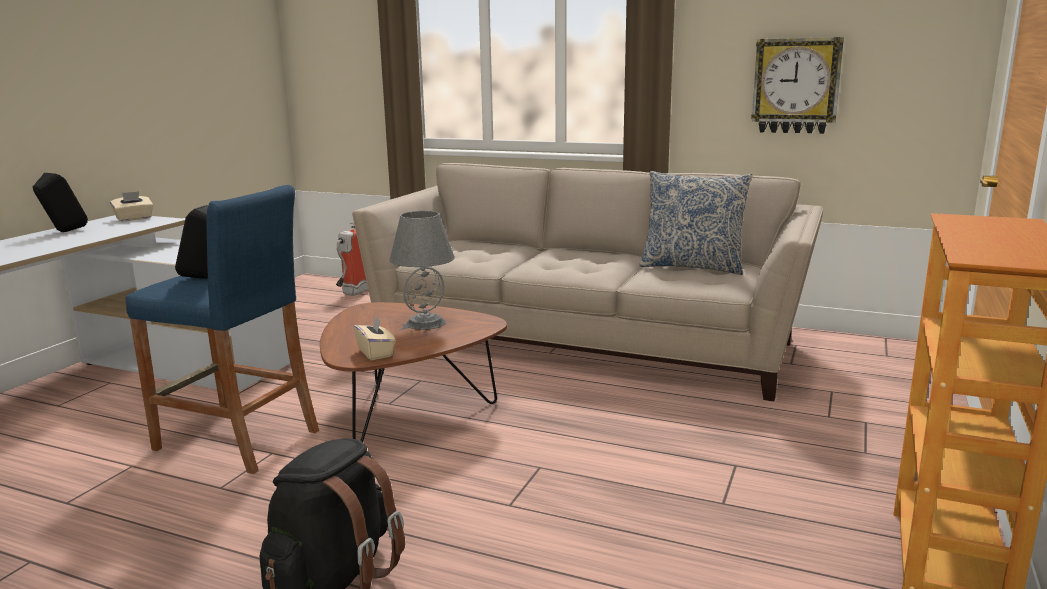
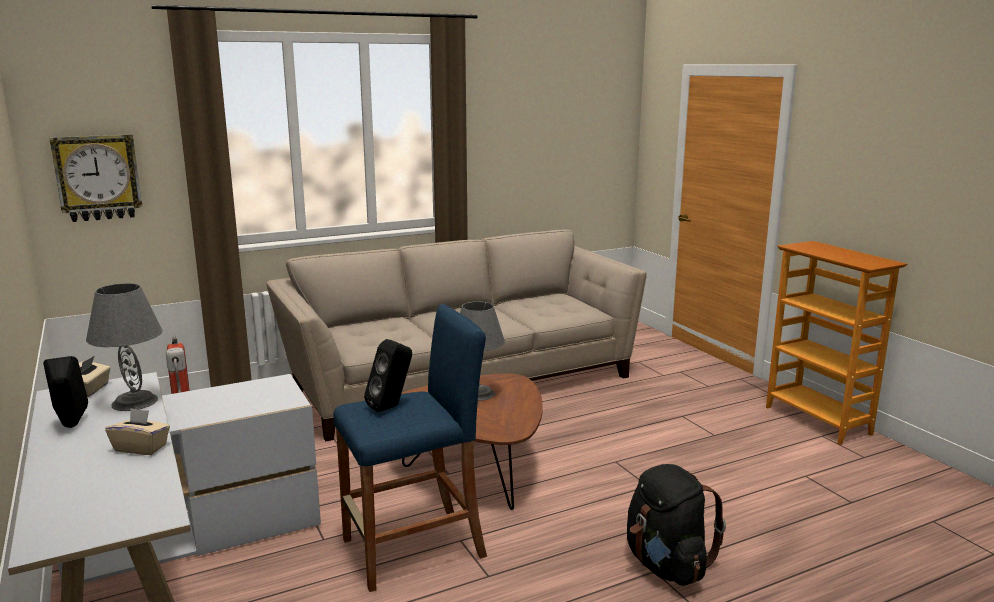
camera: 50 degrees left, 0 degrees up
beige tissue box [354,317,396,360] -> beige tissue box moved to [105,408,170,455]
pillow [639,171,752,275] -> none
wall clock [751,37,844,134] -> wall clock moved to [50,134,142,222]
none -> grey table lamp [86,283,163,411]

